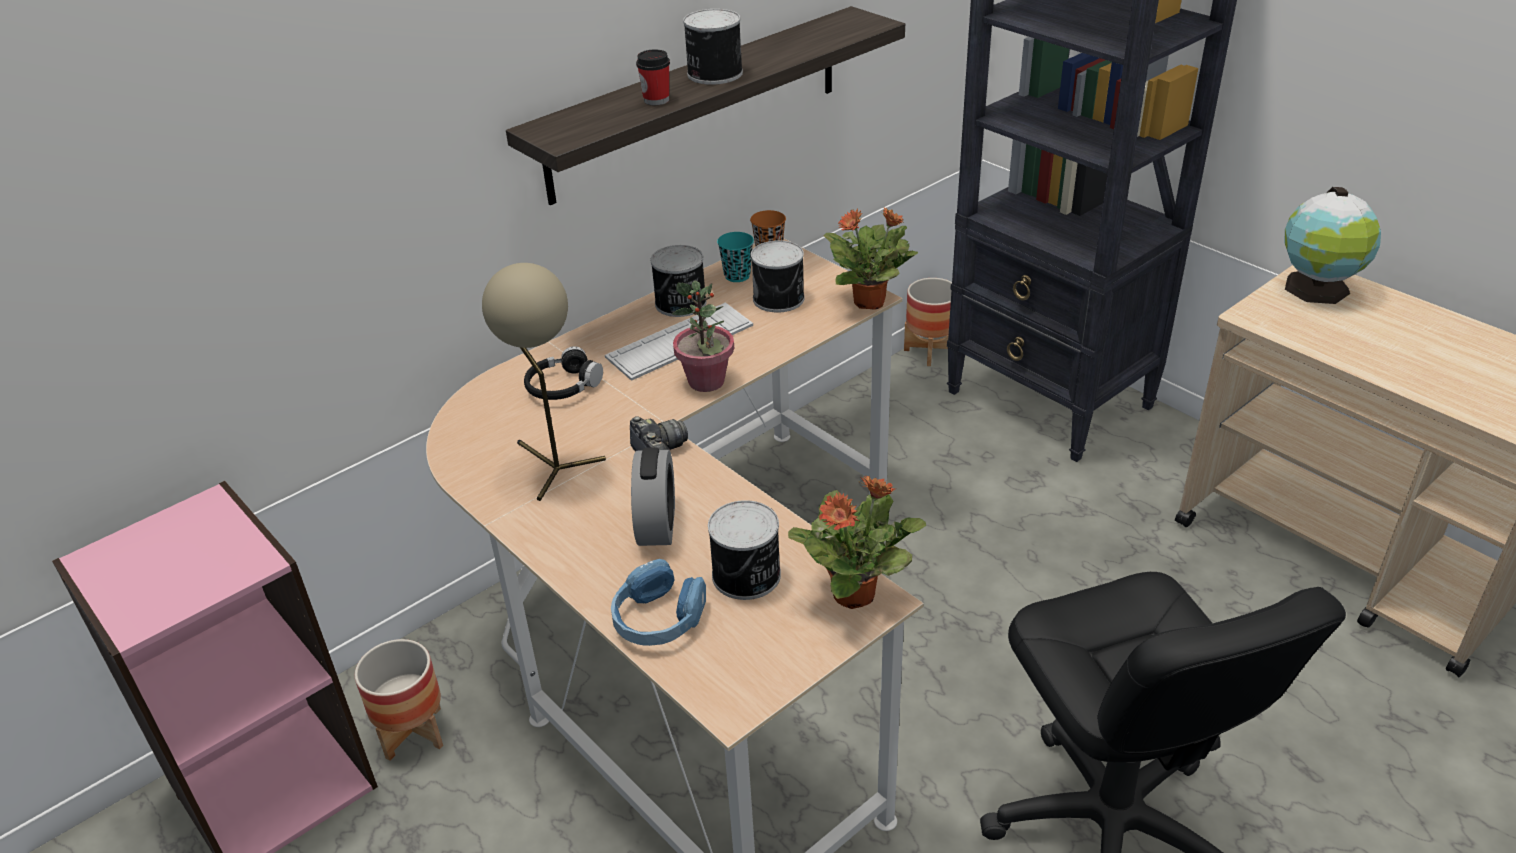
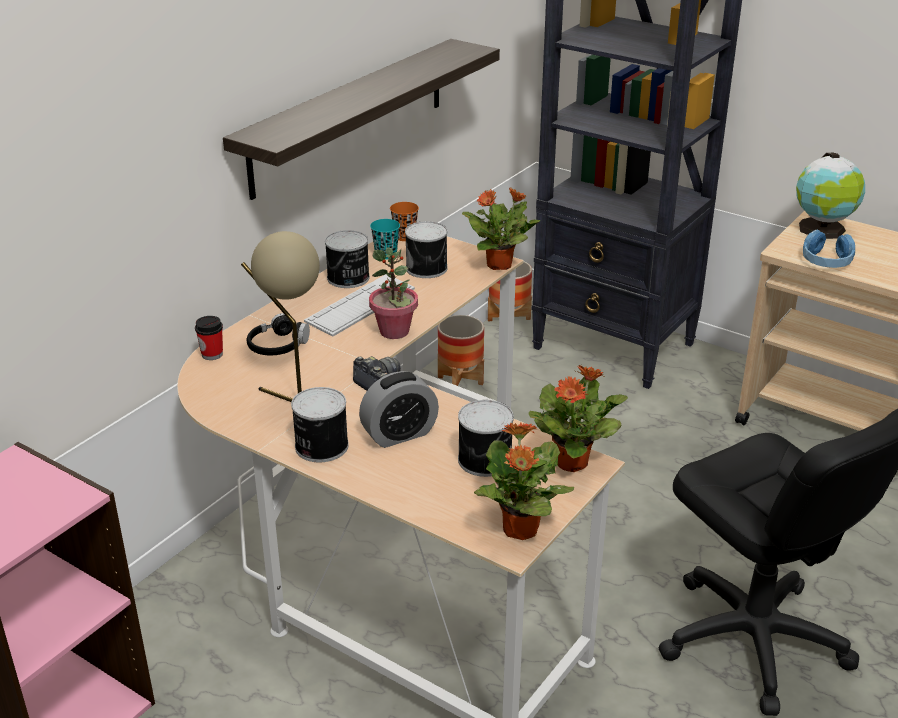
camera: 15 degrees left, 5 degrees down
planter [355,639,443,761] -> planter moved to [438,315,484,386]
blue headphones [611,559,706,646] -> blue headphones moved to [803,229,855,268]
alarm clock [631,447,675,546] -> alarm clock turned 75 degrees clockwise [359,371,439,448]
cup [636,49,670,105] -> cup moved to [195,316,223,360]
can [683,9,743,85] -> can moved to [291,387,349,462]
none -> potted plant [474,422,574,540]

